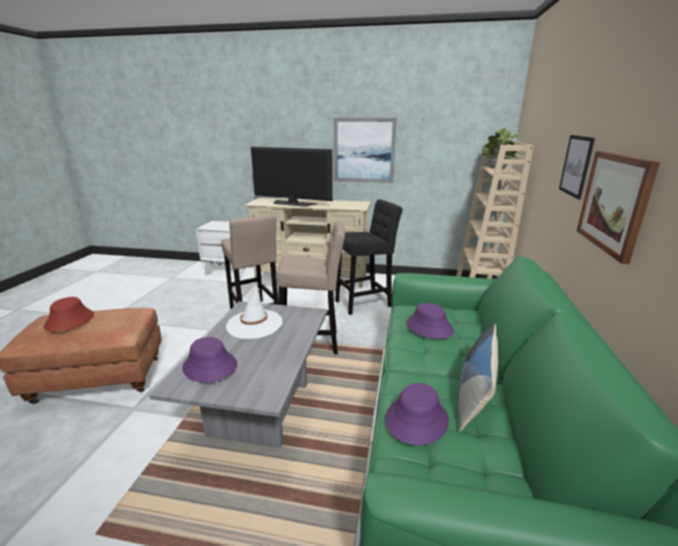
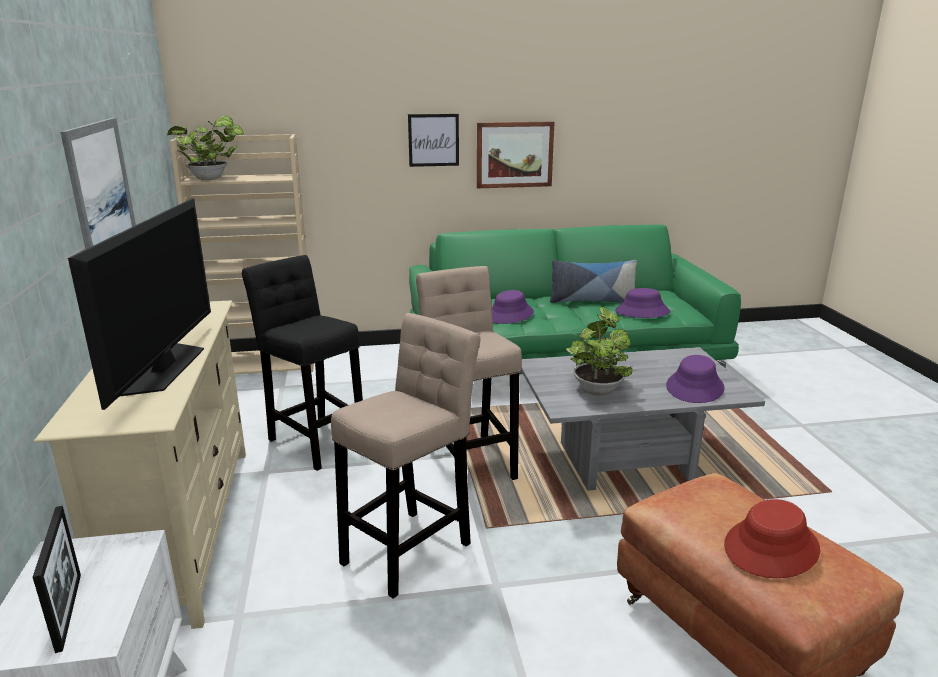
camera: 110 degrees left, 0 degrees up
white hat [226,288,282,339] -> potted plant [566,307,632,396]
none -> picture frame [33,506,81,653]

